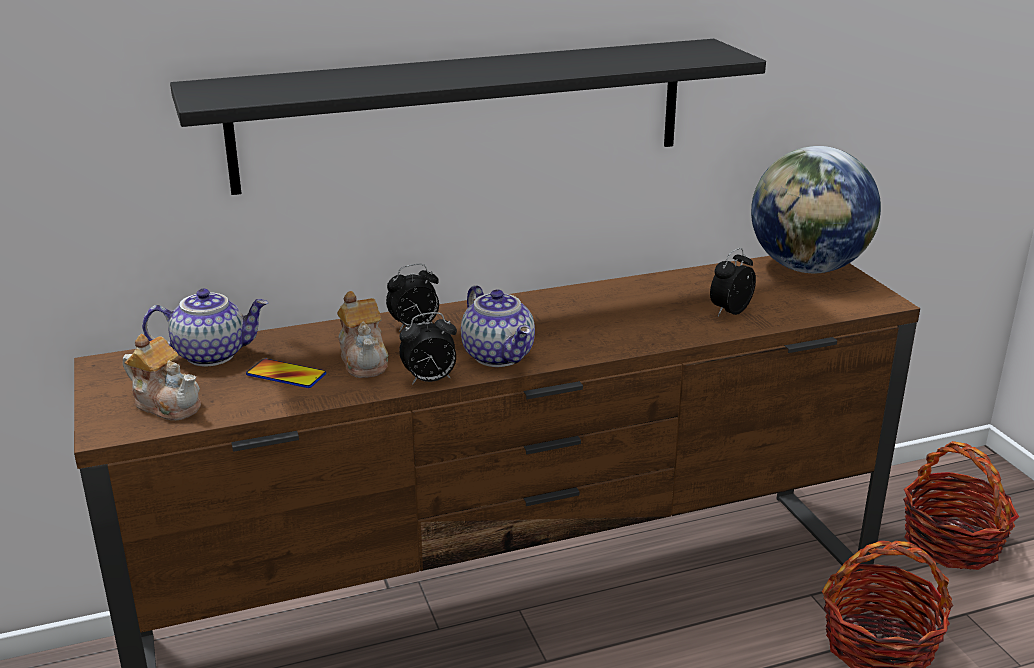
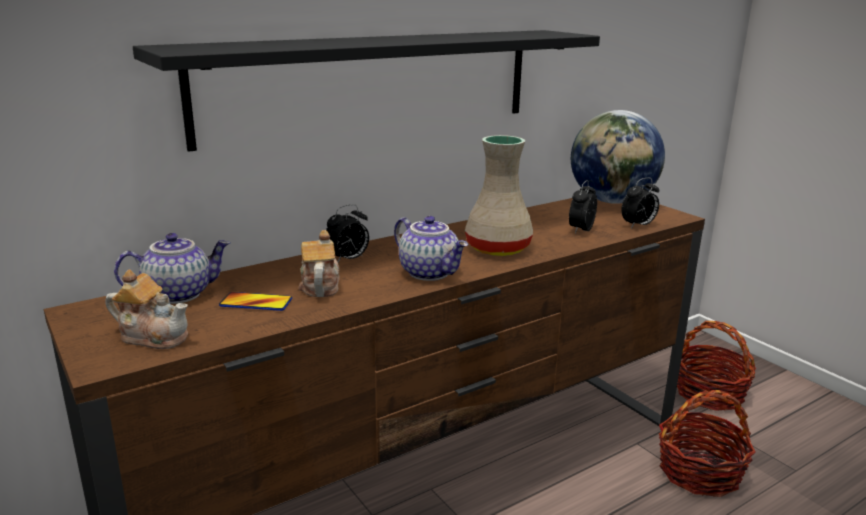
camera: 15 degrees left, 5 degrees down
teapot [337,291,388,378] -> teapot turned 150 degrees counterclockwise [299,230,340,297]
alarm clock [399,312,457,385] -> alarm clock moved to [621,177,659,228]
none -> beige vase [465,135,533,256]

